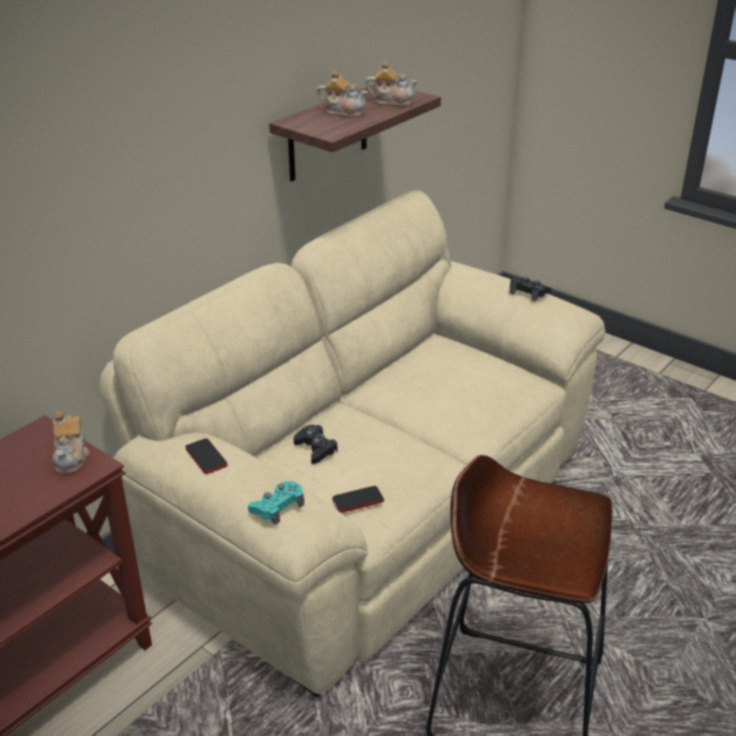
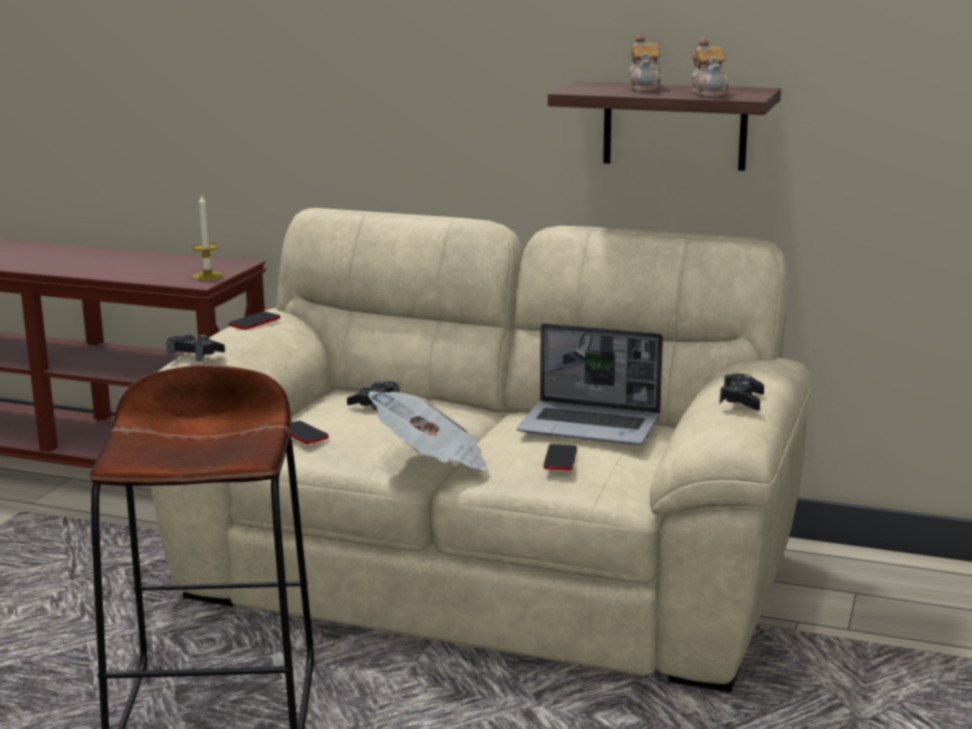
camera: 70 degrees right, 15 degrees down
teapot [52,411,90,474] -> candle [192,193,223,280]
turquoise game controller [248,481,304,525] -> black game controller [166,333,225,362]
none -> newspaper [368,391,489,470]
none -> laptop [517,323,663,445]
none -> phone [544,444,577,470]

